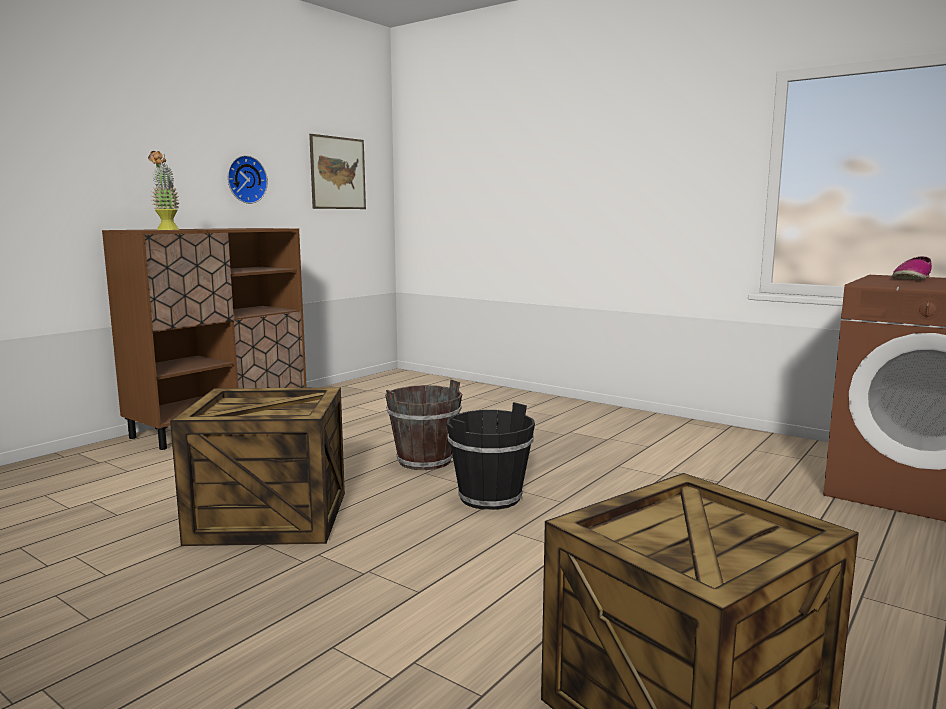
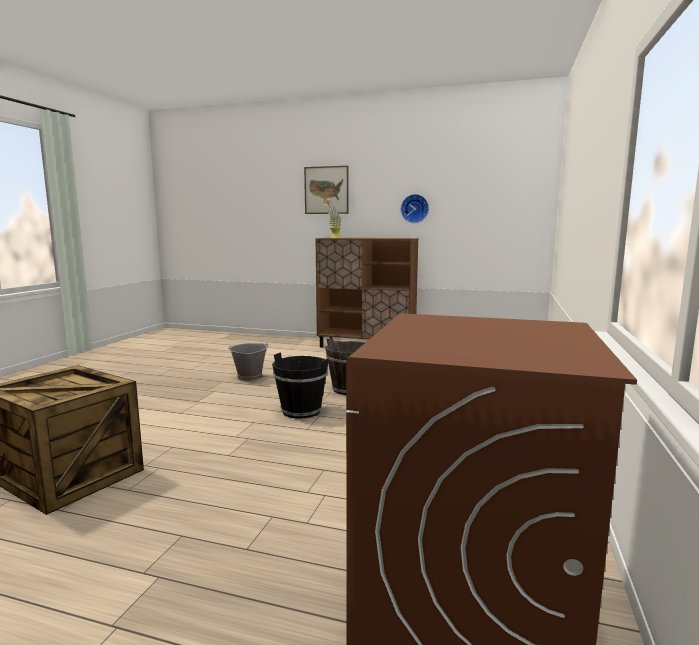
camera: 70 degrees right, 0 degrees up
crate [170,387,345,546] -> grey bucket [228,343,269,381]
picture [309,134,366,209] -> picture moved to [304,166,349,214]
shoe [892,256,932,280] -> none

